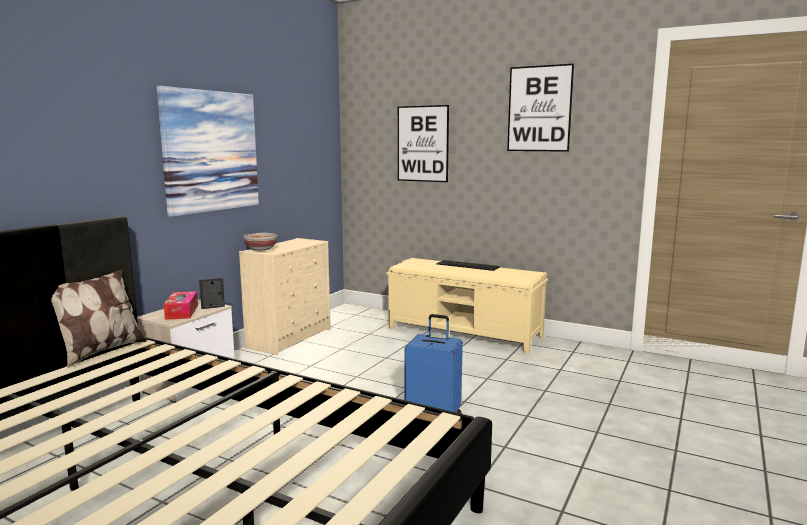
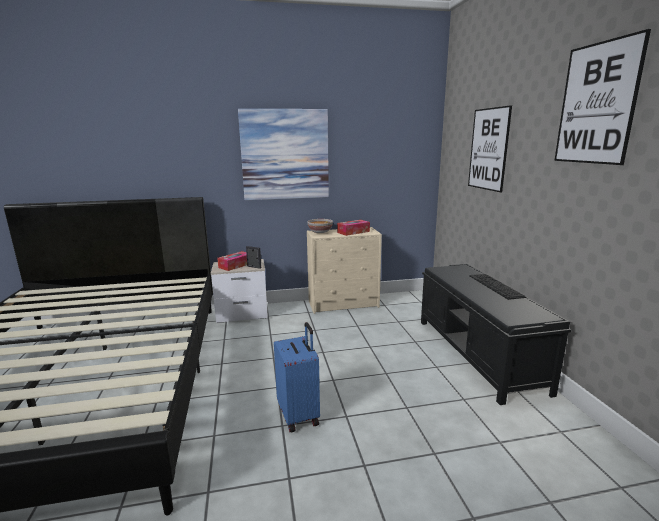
camera: 50 degrees right, 5 degrees up
pillow [51,270,147,368] -> none
beige bench [387,258,548,354] -> black bench [421,264,572,405]
none -> tissue box [337,220,370,236]

